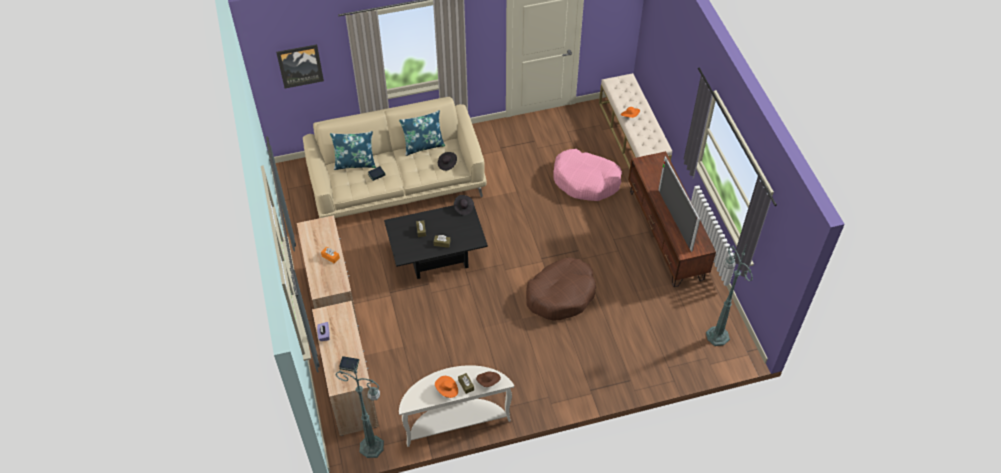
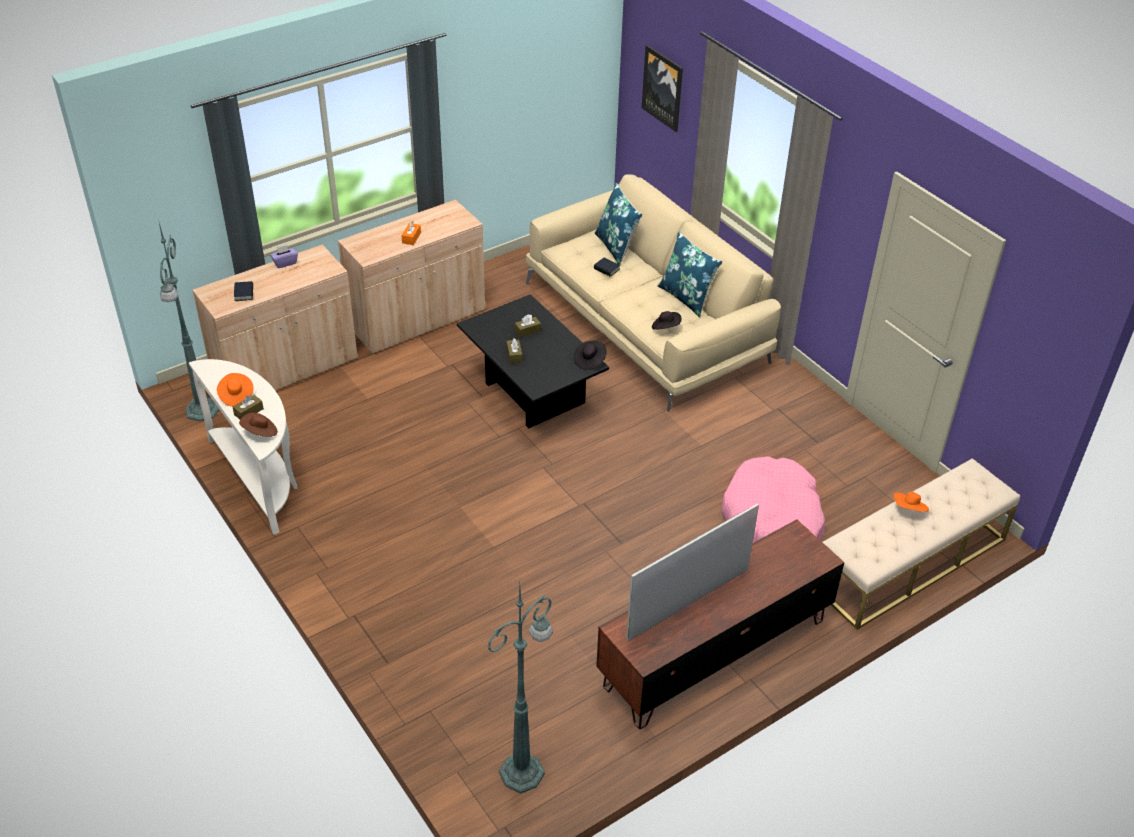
camera: 70 degrees right, 10 degrees down
brown dog bed [526,257,596,320] -> none

